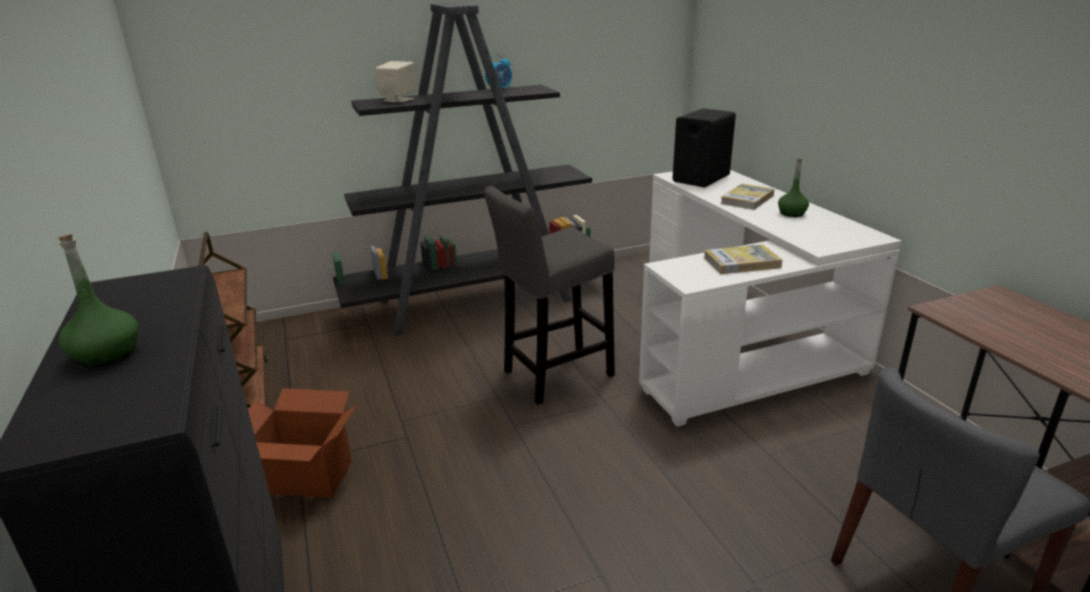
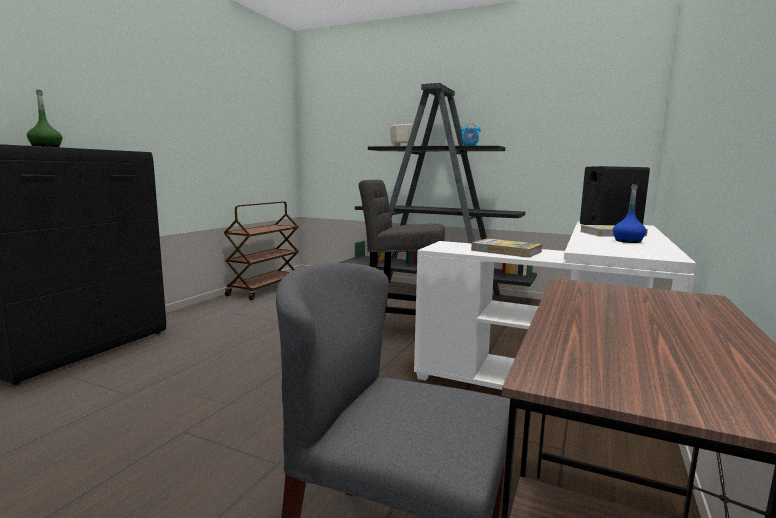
camera: 45 degrees right, 15 degrees down
cardboard box [248,388,357,498] -> none
green bottle [778,159,809,217] -> blue bottle [613,184,646,243]

